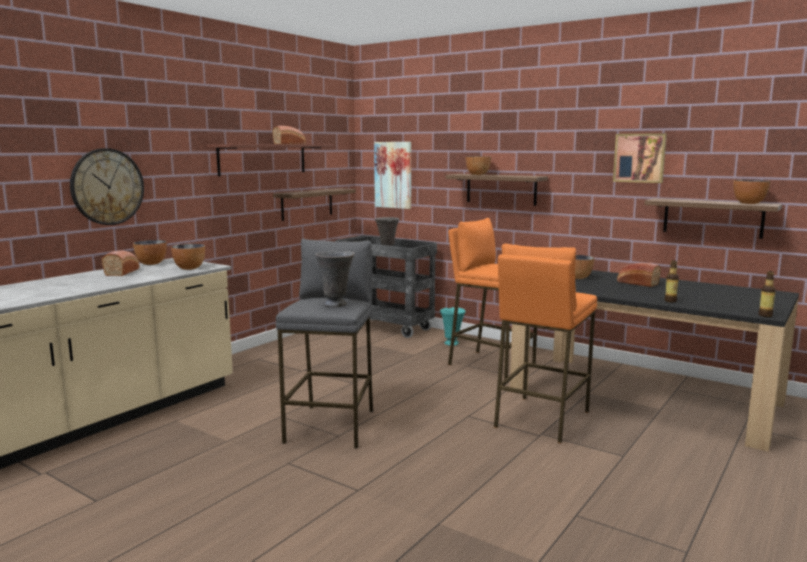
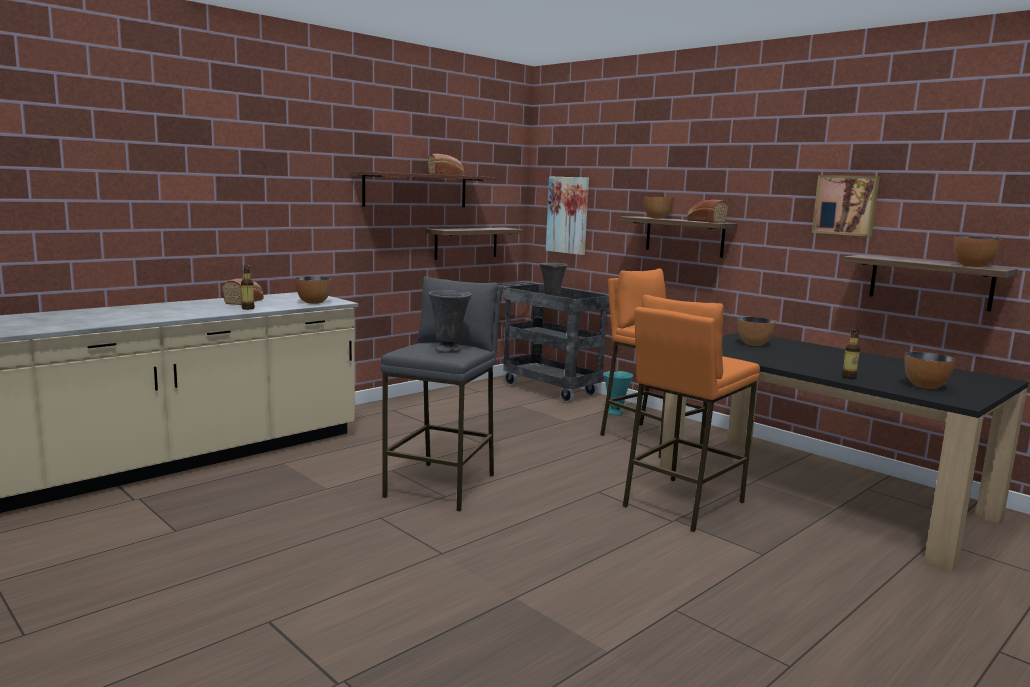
camera: 10 degrees right, 0 degrees up
wall clock [70,148,144,225] -> none
bowl [133,240,167,265] -> bowl moved to [905,352,955,389]
bread [617,263,661,287] -> bread moved to [686,200,728,223]
bottle [758,271,776,317] -> bottle moved to [241,265,255,310]

